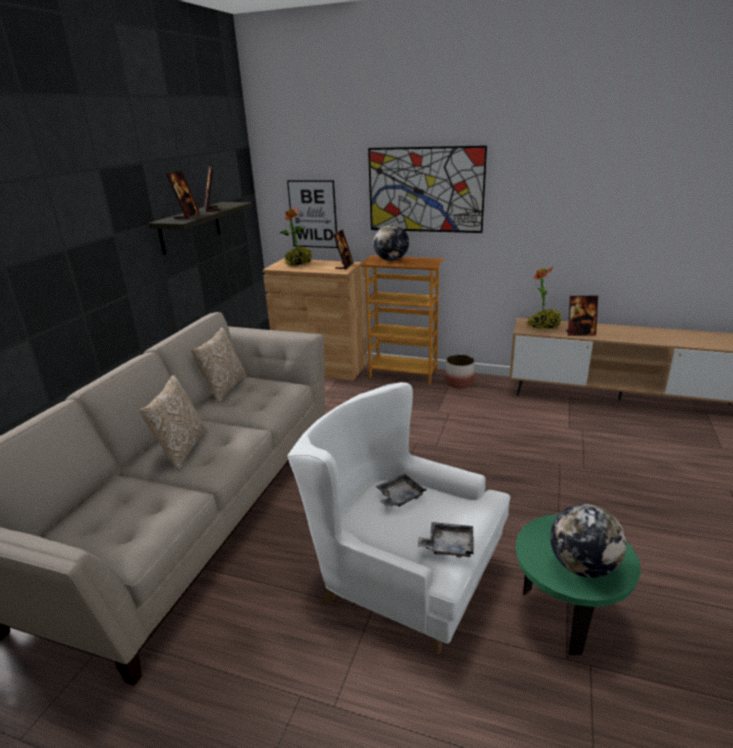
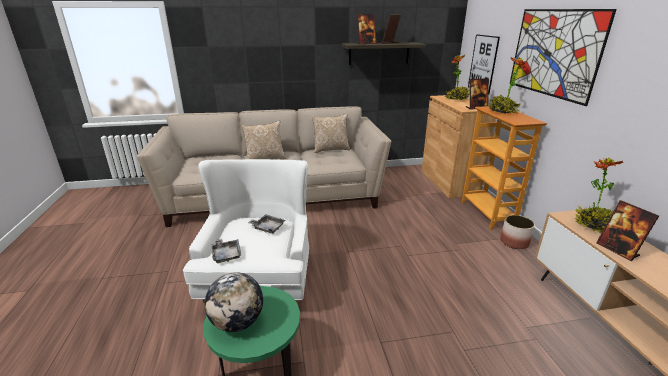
camera: 60 degrees right, 0 degrees up
globe [373,224,409,261] -> potted plant [489,57,526,113]

